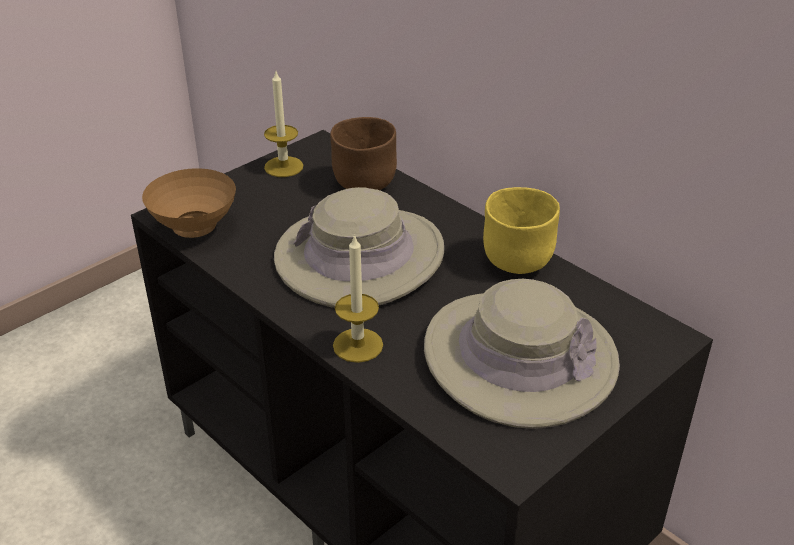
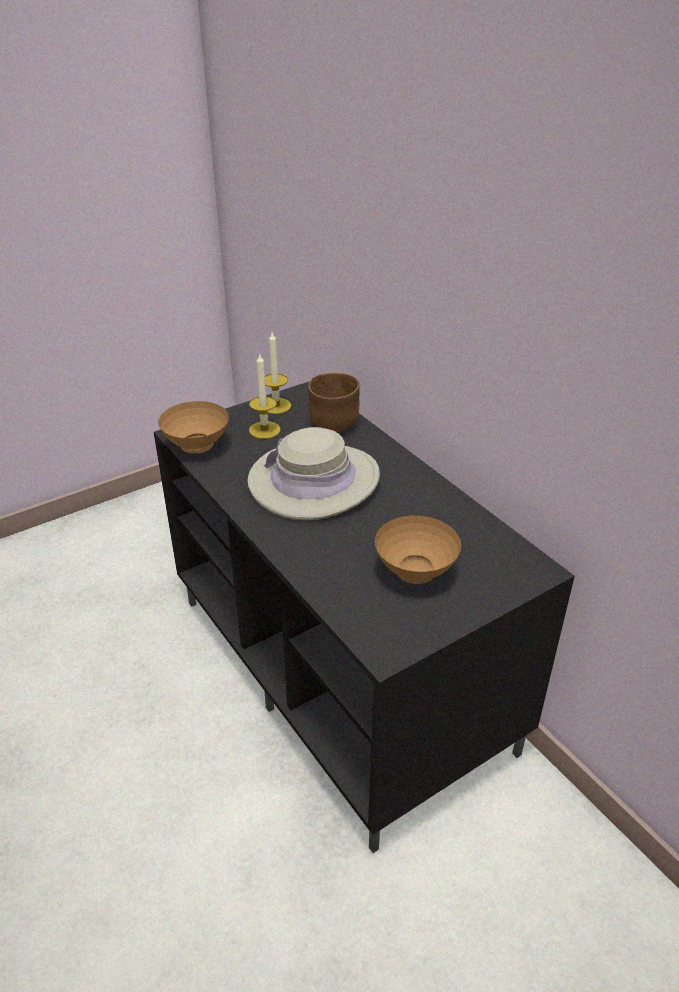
camera: 10 degrees right, 0 degrees up
candle [333,234,383,363] -> candle moved to [249,353,280,439]
beige hat [424,279,620,429] -> brown bowl [375,516,461,584]
yellow bowl [483,187,560,274] -> none

